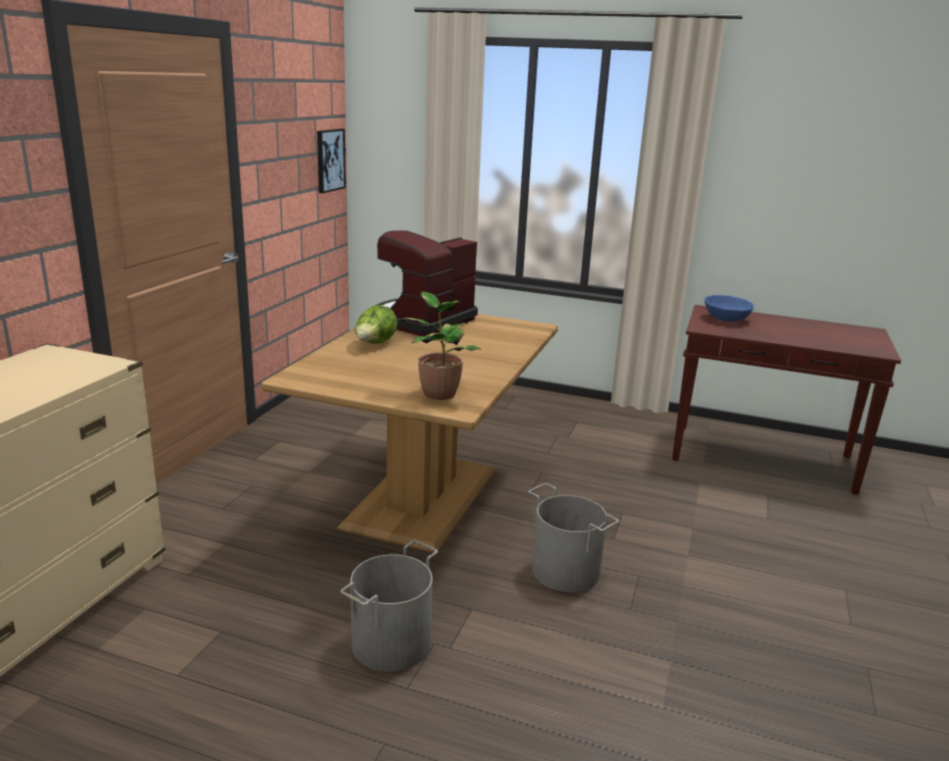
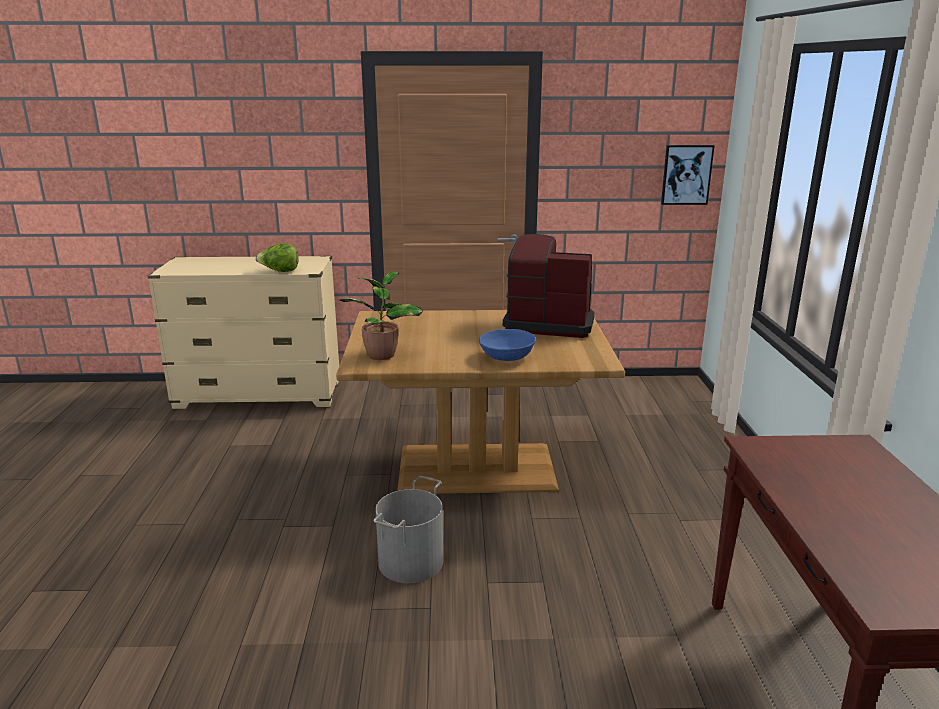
camera: 70 degrees right, 0 degrees up
grey bucket [340,540,438,672] -> none
lettuce [355,305,398,344] -> lettuce moved to [255,243,299,272]
blue bowl [704,295,754,322] -> blue bowl moved to [479,329,536,361]

